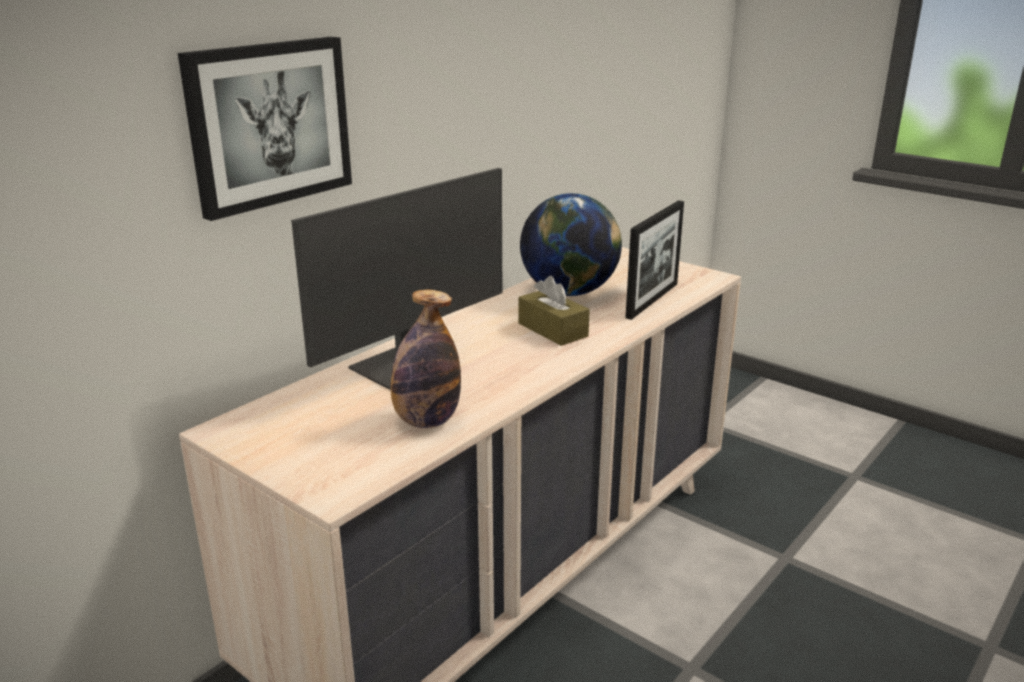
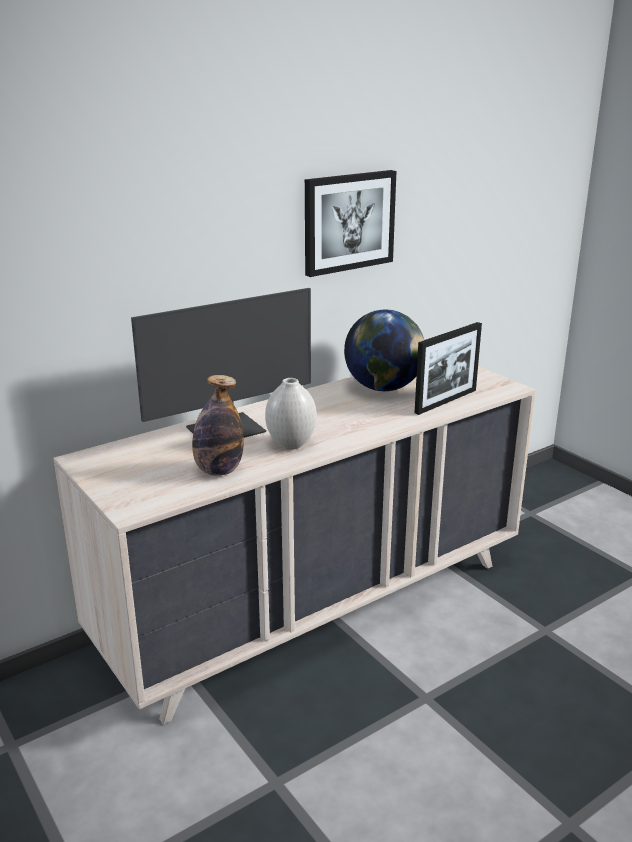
camera: 15 degrees right, 0 degrees up
picture [178,37,352,221] -> picture moved to [305,170,396,277]
brown tissue box [519,276,590,346] -> none
none -> white vase [265,378,317,450]

